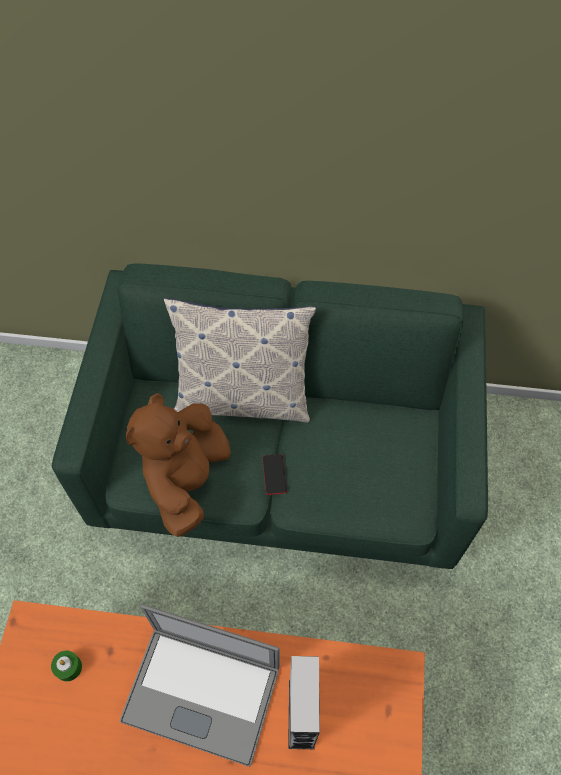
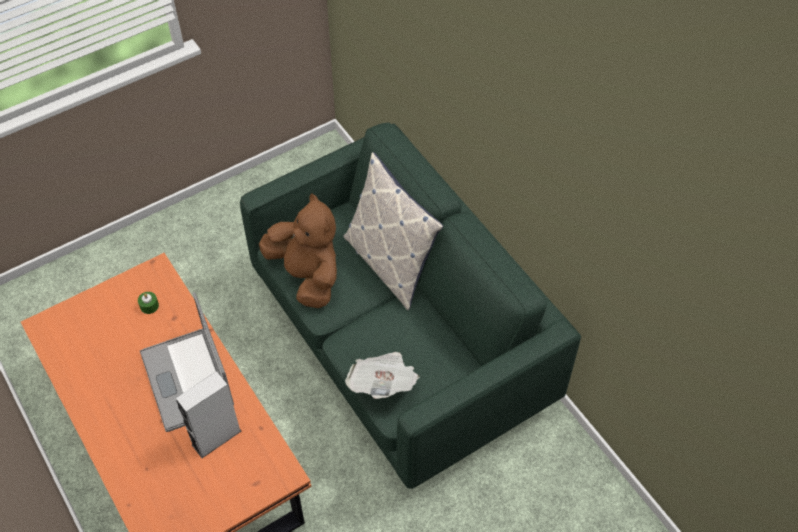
camera: 50 degrees right, 5 degrees down
brown plush toy [126,393,231,537] -> brown plush toy turned 75 degrees clockwise [259,193,337,308]
phone [263,454,287,495] -> none
none -> newspaper [345,352,419,399]

